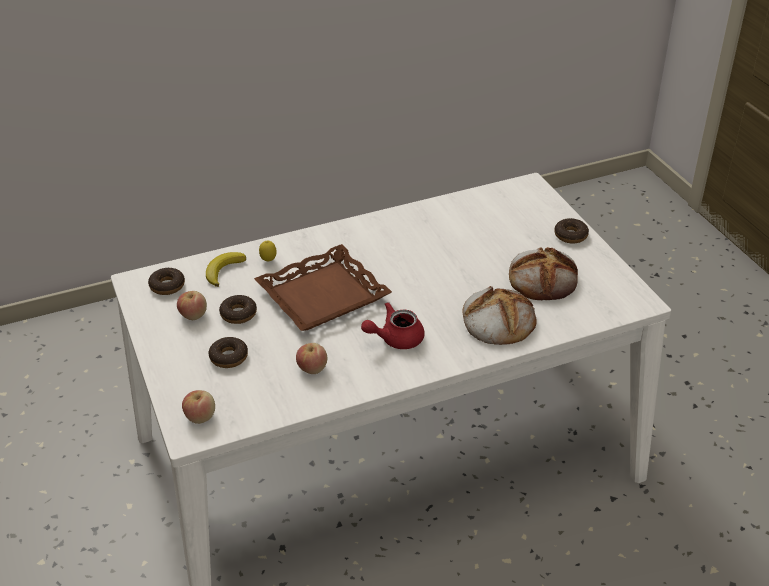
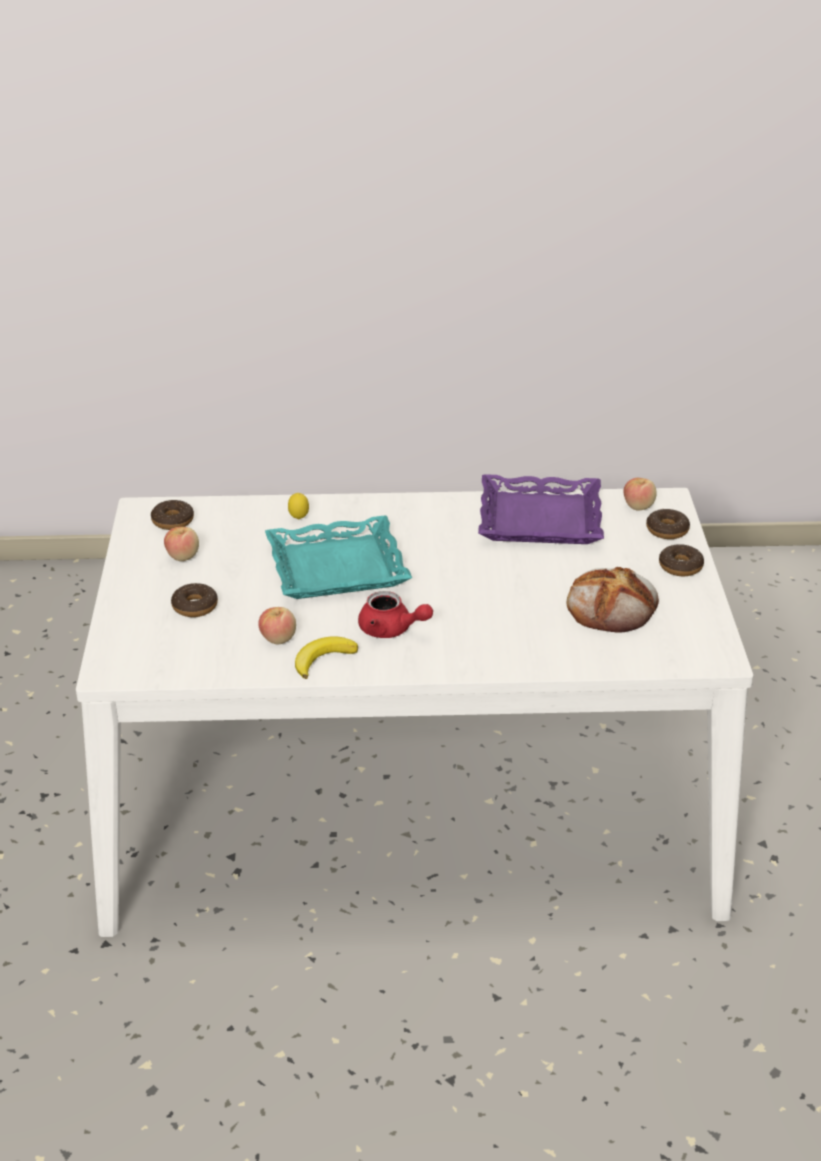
camera: 20 degrees right, 5 degrees down
apple [182,390,215,424] -> apple moved to [624,478,657,511]
banana [206,252,246,287] -> banana moved to [295,636,358,679]
donut [219,295,257,324] -> donut moved to [646,508,690,539]
brown tray [254,244,392,331] -> turquoise tray [265,516,412,599]
red teapot [361,302,425,349] -> red teapot turned 150 degrees counterclockwise [358,591,433,638]
bread [462,286,537,345] -> none
none -> purple tray [478,474,604,544]

